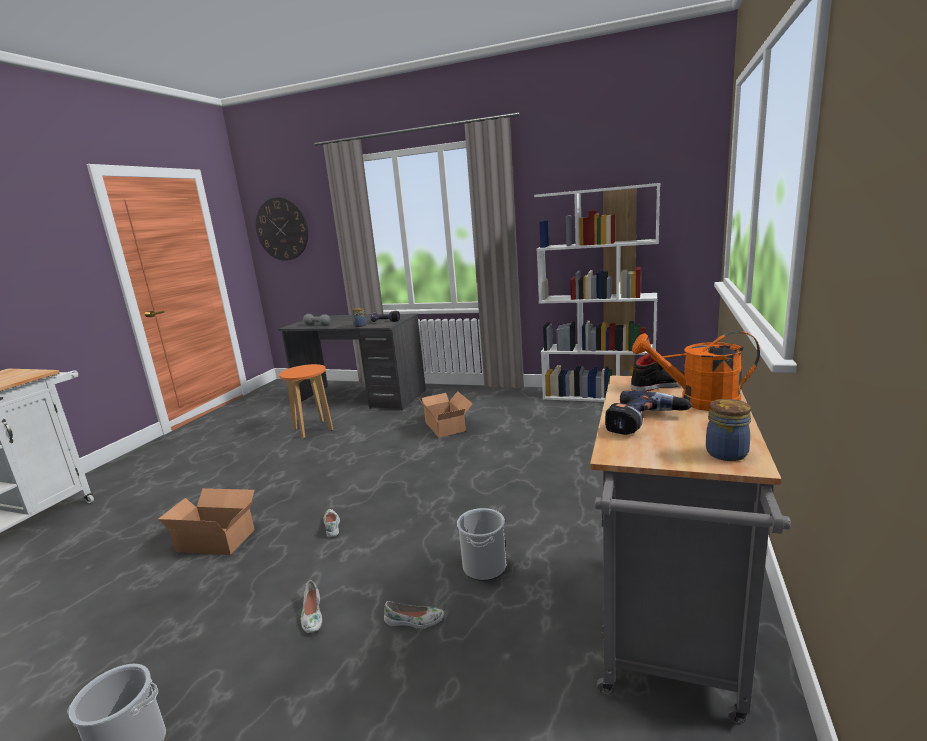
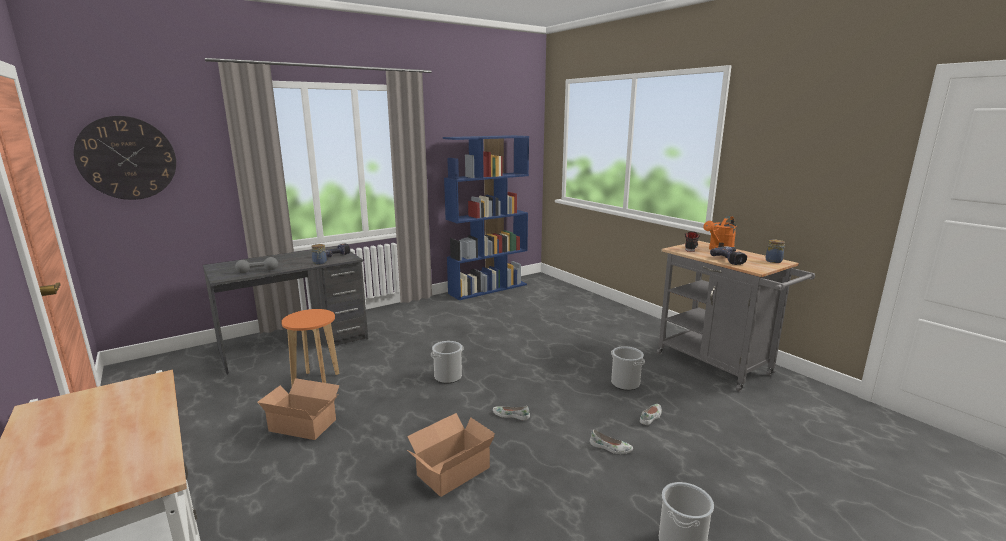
camera: 55 degrees left, 0 degrees up
cardboard box [418,391,473,438] -> cardboard box moved to [257,378,340,440]
white bookcase [534,183,660,402] -> blue bookcase [443,135,529,300]
none -> bucket [431,341,463,384]

